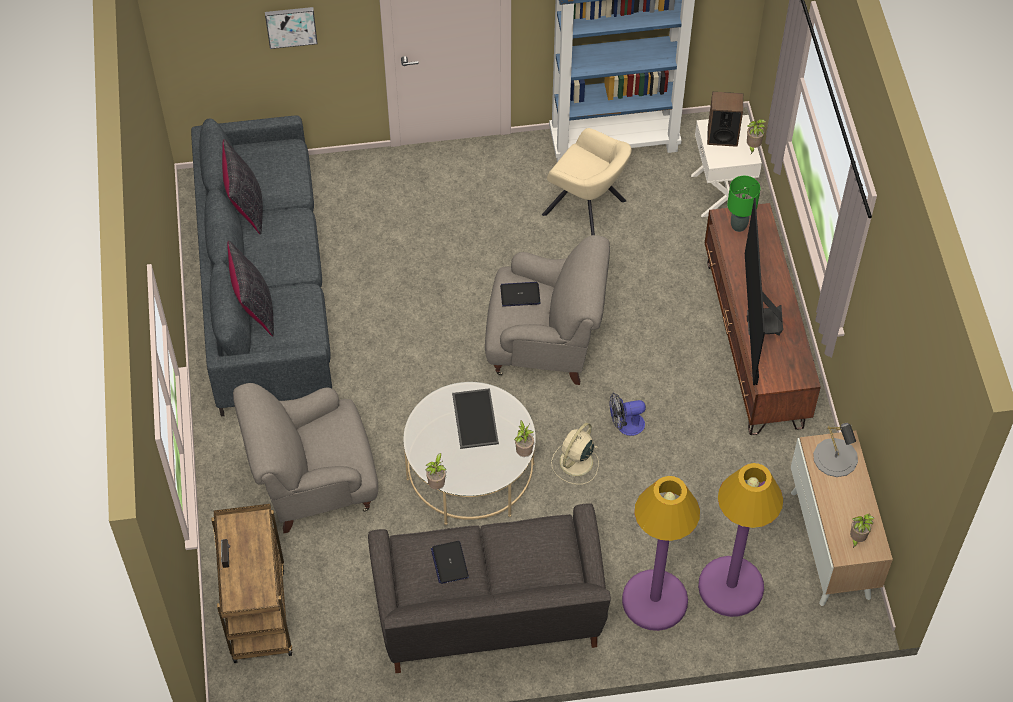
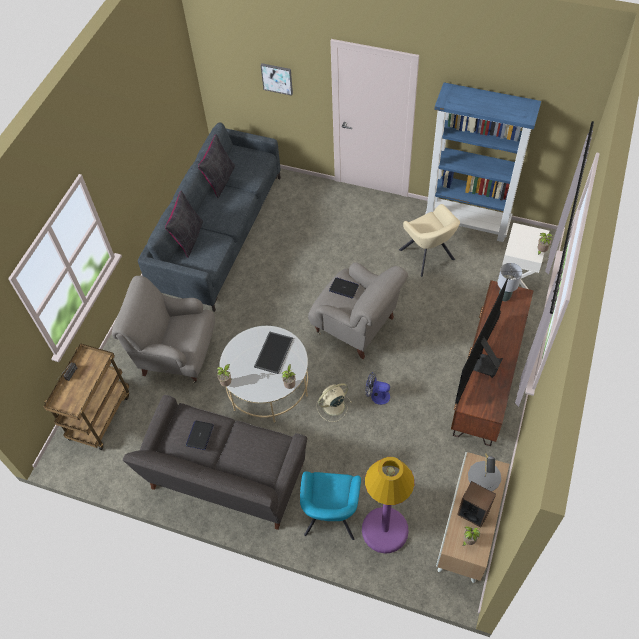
camera: 30 degrees right, 0 degrees up
purple floor lamp [622,476,700,631] -> turquoise armchair [300,471,361,540]
speaker [707,92,743,147] -> speaker moved to [457,481,496,528]
green table lamp [727,176,760,232] -> grey table lamp [498,263,522,301]

